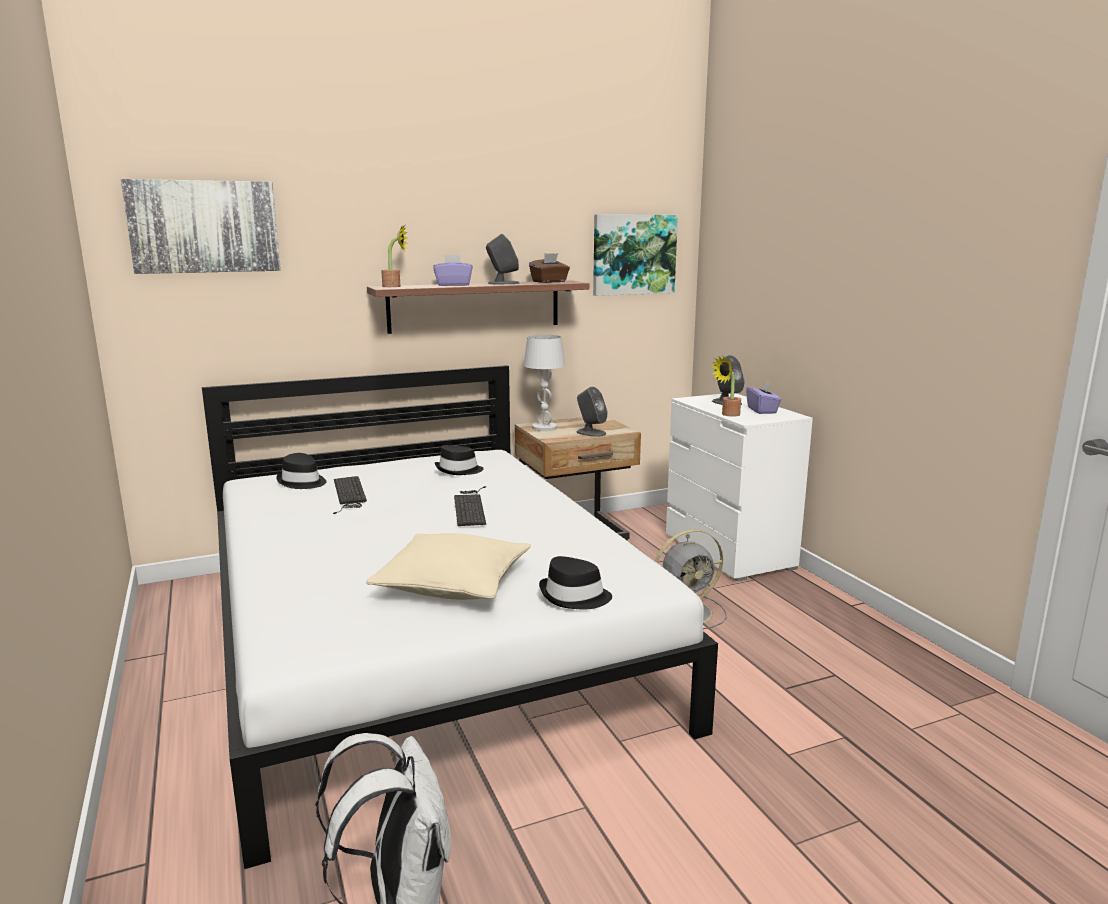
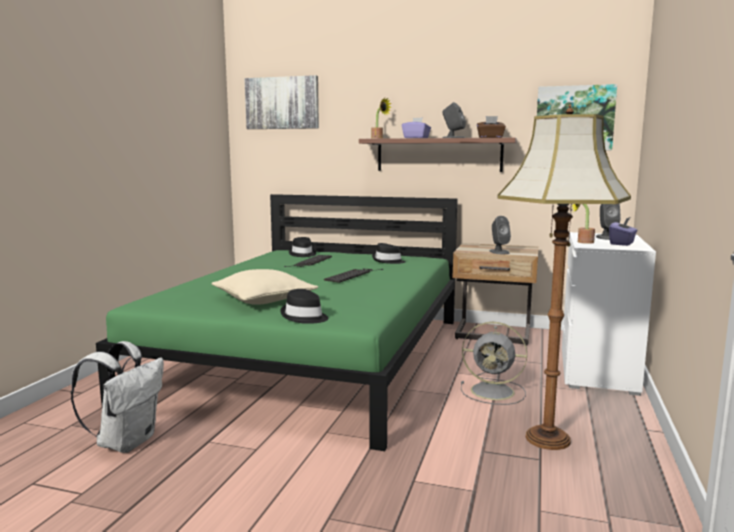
camera: 40 degrees right, 5 degrees down
white bed [202,365,718,869] -> green bed [96,194,458,451]
white table lamp [523,335,565,431] -> none
none -> floor lamp [497,104,631,450]

